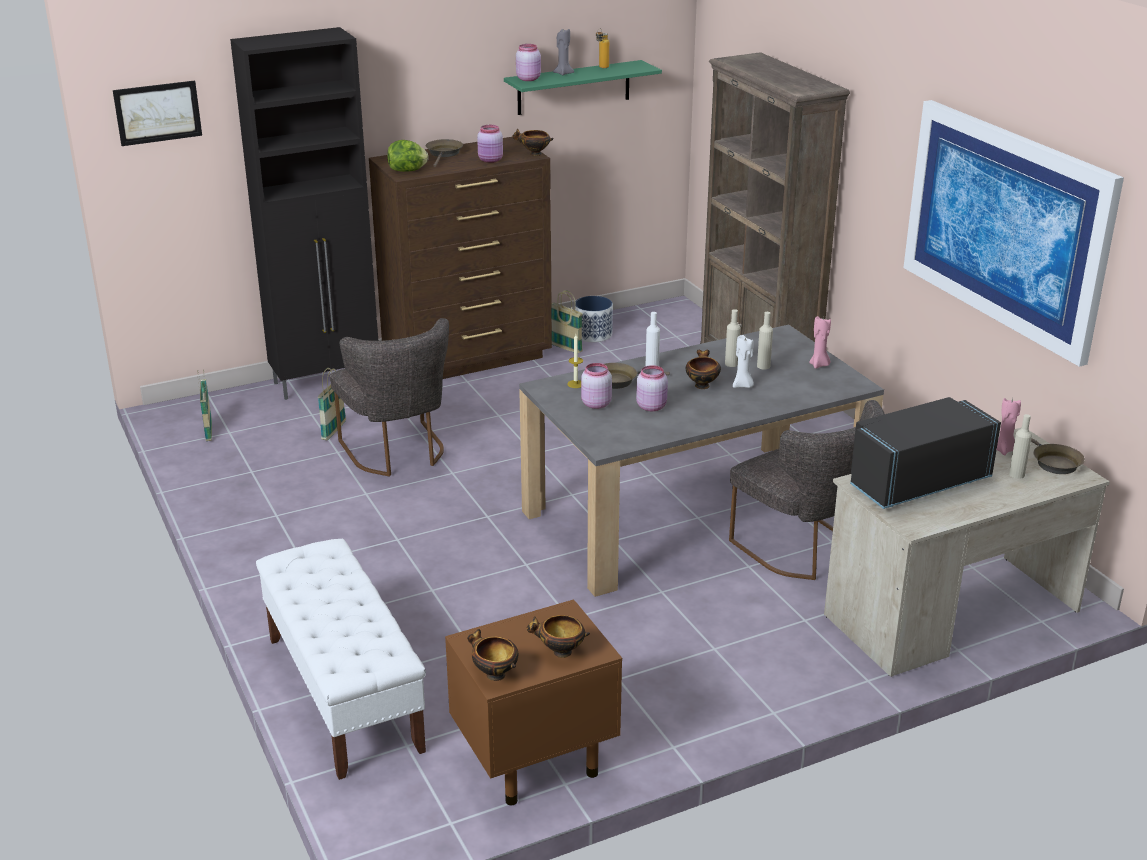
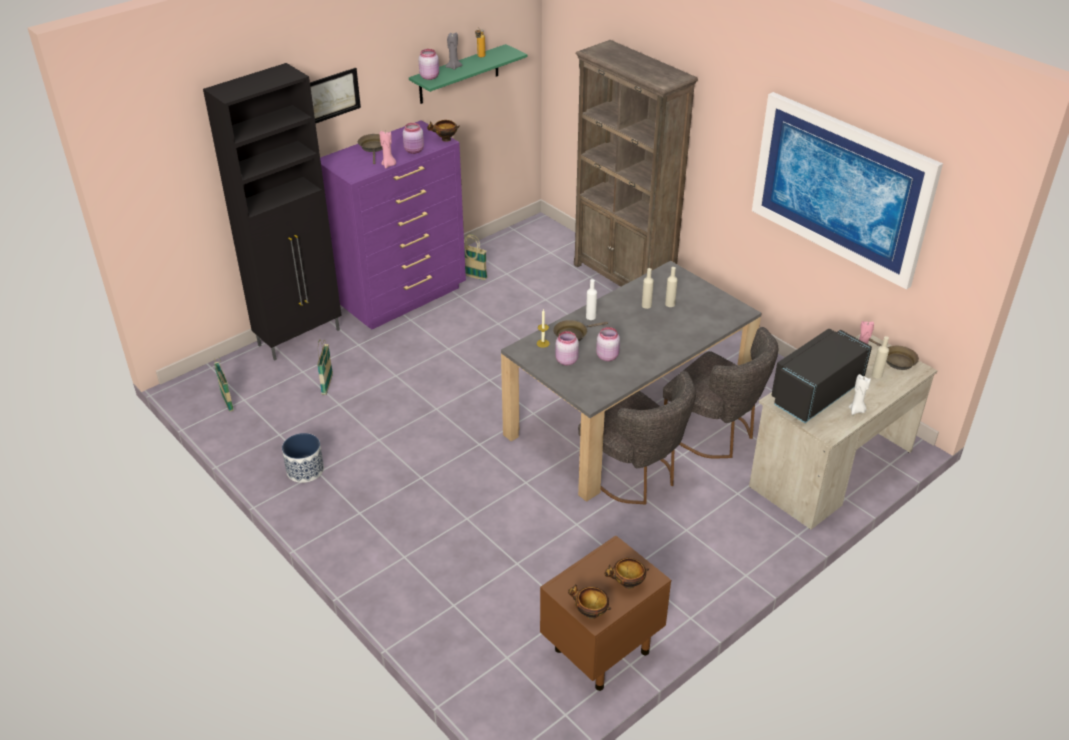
camera: 15 degrees left, 10 degrees up
picture [113,80,202,146] -> picture moved to [310,68,361,124]
white bench [256,539,426,780] -> none
grey chair [329,318,449,476] -> grey chair moved to [578,371,696,505]
brown dresser [369,137,552,379] -> purple dresser [320,120,466,330]
lettuce [387,140,428,172] -> none
planter [575,296,613,342] -> planter moved to [282,433,324,483]
bowl [686,350,721,389] -> none
white candle [733,335,754,388] -> white candle moved to [849,374,871,415]
pink candle [809,316,831,369] -> pink candle moved to [380,131,396,168]

